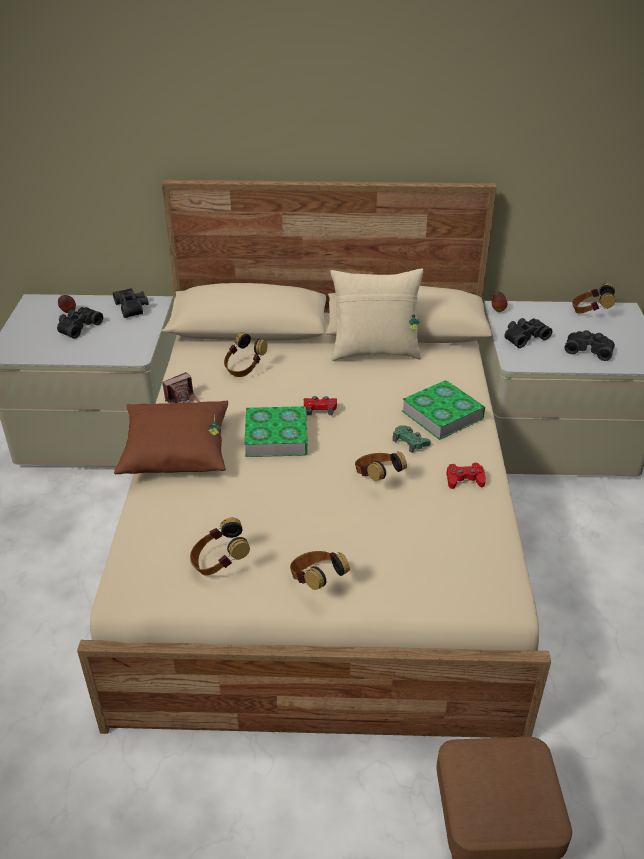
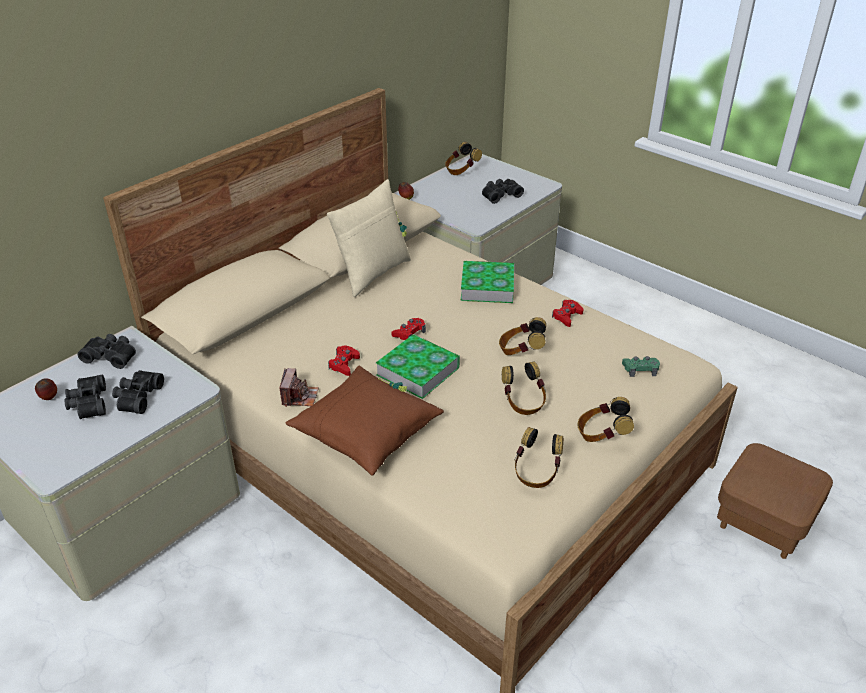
camera: 50 degrees left, 0 degrees up
headphones [224,332,268,377] -> headphones moved to [502,361,546,415]
green game controller [393,426,431,453] -> green game controller moved to [622,356,660,377]
black binoculars [504,318,552,348] -> black binoculars moved to [112,370,164,414]
none -> red game controller [328,346,360,376]

